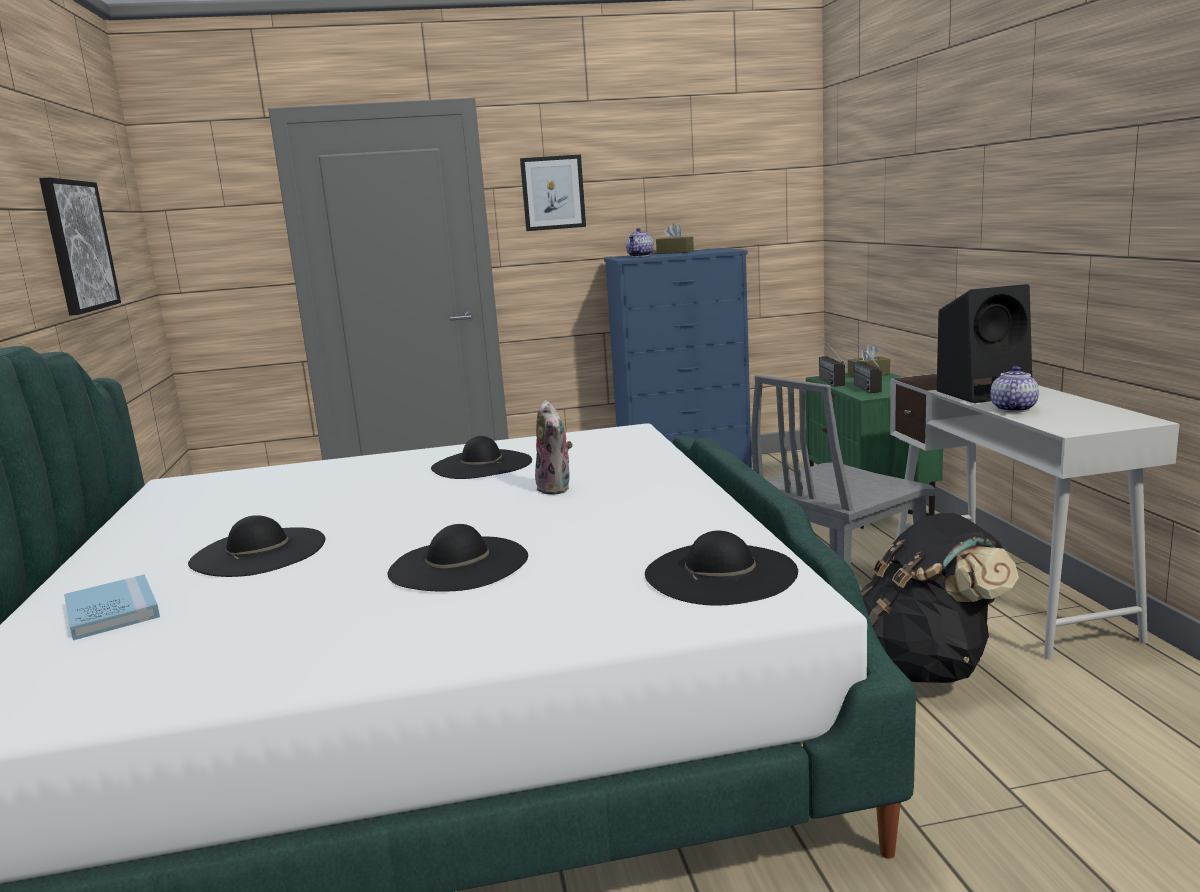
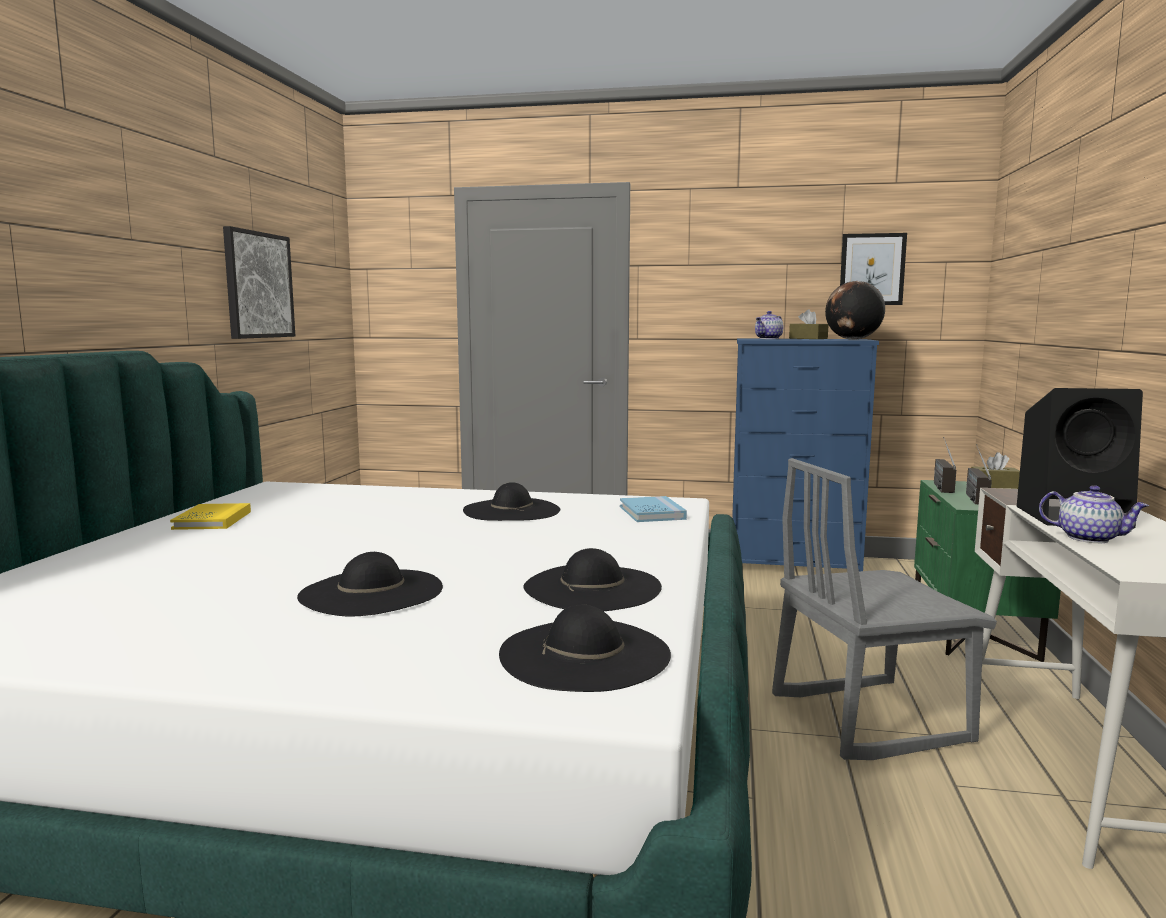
camera: 20 degrees right, 5 degrees down
blue book [64,574,160,640] -> blue book moved to [620,496,687,522]
black hat [188,515,326,577] -> black hat moved to [523,548,662,611]
picture [520,155,586,231] -> picture moved to [840,233,907,305]
plush toy [535,400,573,495] -> none
black backpack [860,513,1019,683] -> none
teapot [990,366,1039,412] -> teapot turned 75 degrees clockwise [1039,485,1149,543]
none -> yellow book [170,503,251,530]
none -> globe [825,281,885,340]

